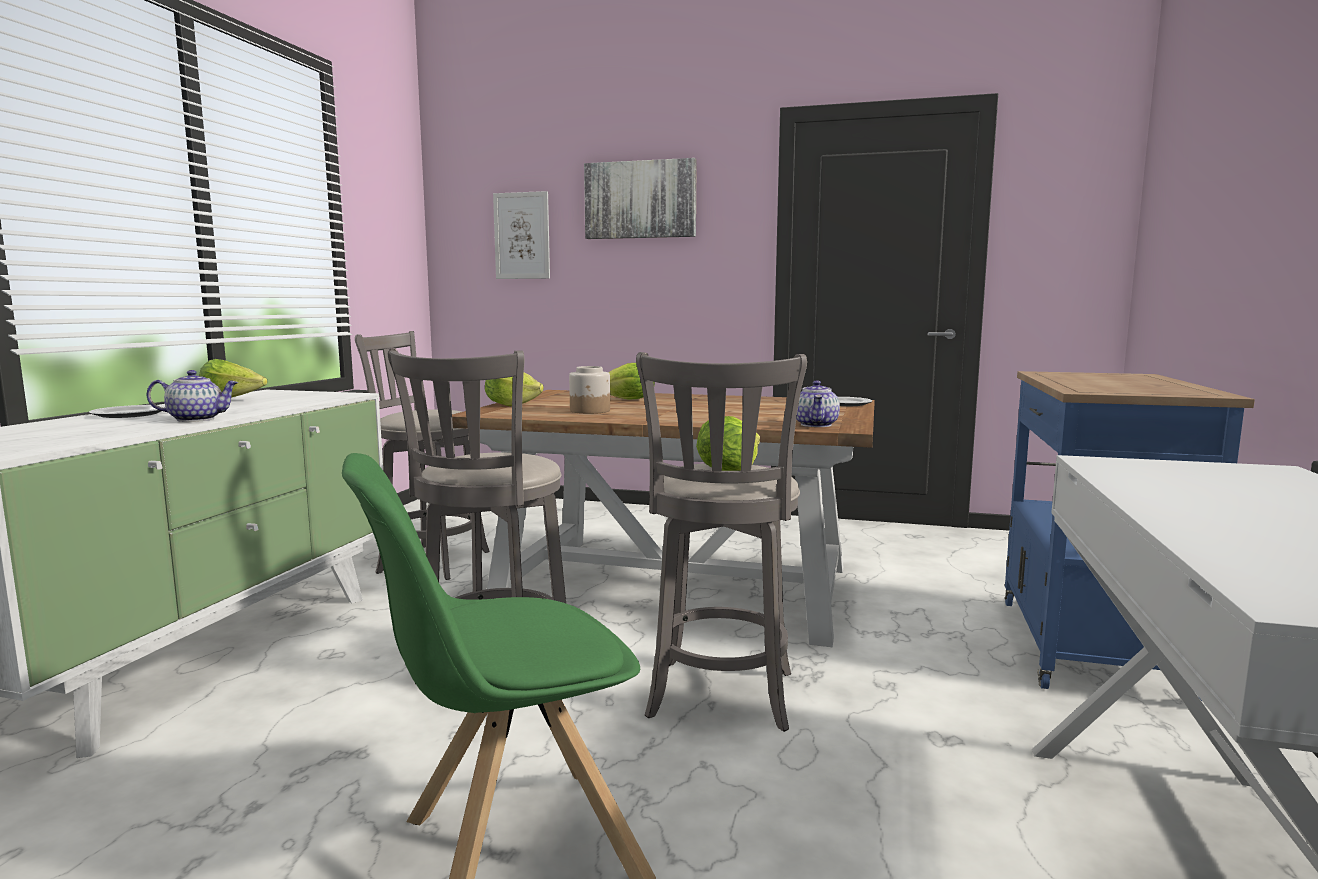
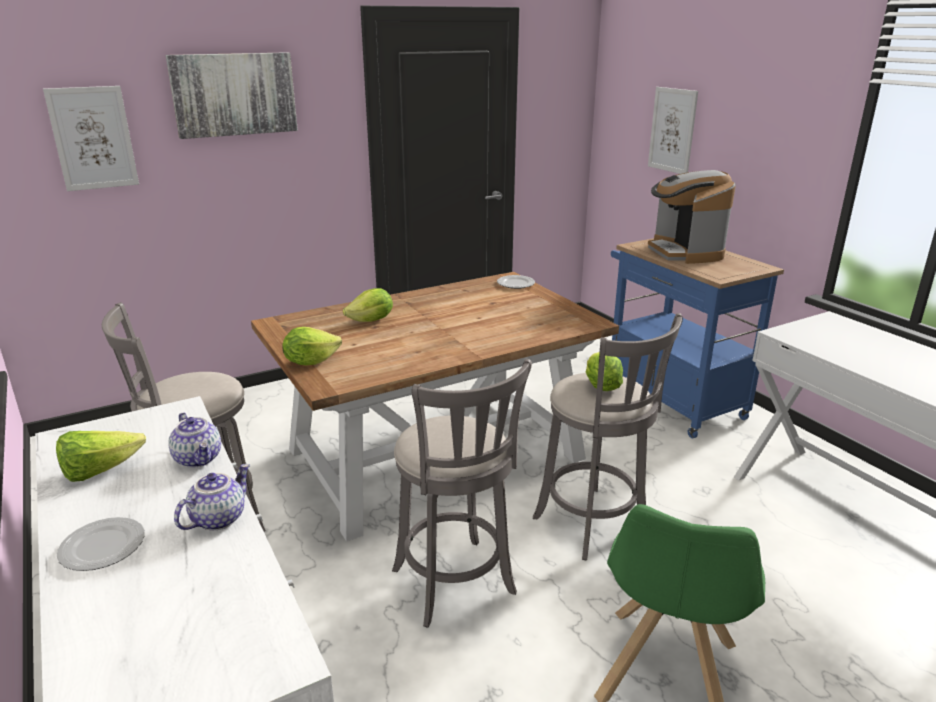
camera: 45 degrees left, 15 degrees up
jar [569,366,610,414] -> none
teapot [796,380,840,427] -> teapot moved to [168,413,221,468]
none -> picture [648,87,698,174]
none -> coffee machine [648,170,736,264]

